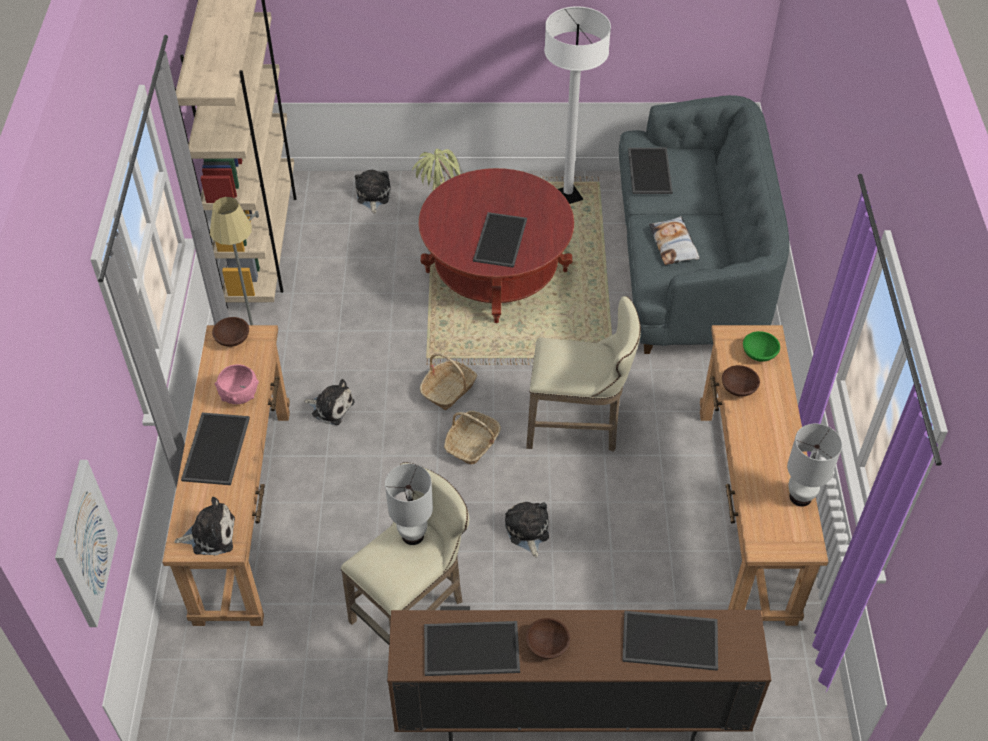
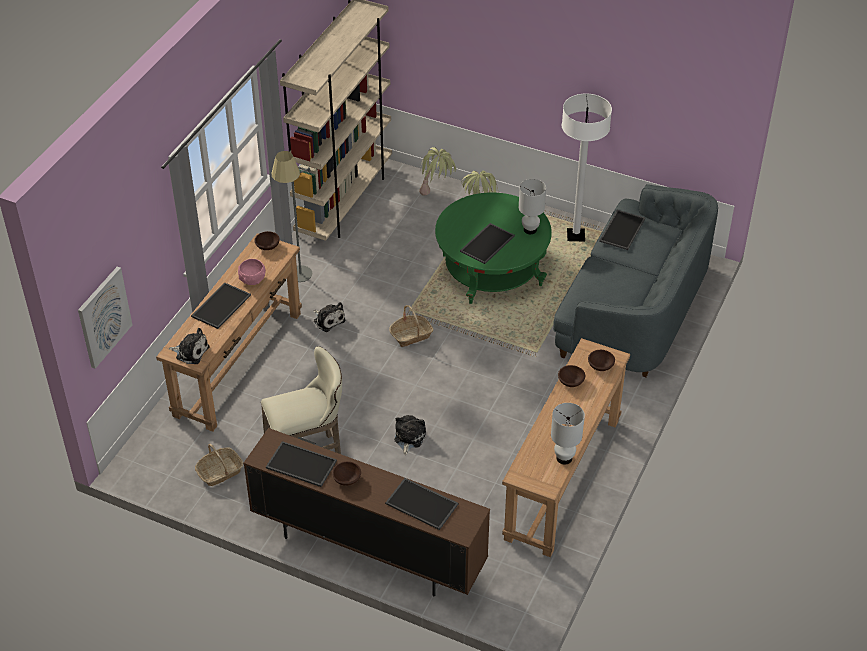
camera: 25 degrees right, 5 degrees down
plush toy [355,170,391,214] -> potted plant [419,147,456,196]
white table lamp [385,464,433,545] -> white table lamp moved to [519,179,546,234]
red coffee table [419,168,574,323] -> green coffee table [435,193,552,304]
basket [444,411,501,464] -> basket moved to [195,444,243,486]
beige stool [526,296,641,452] -> none
pillow [649,216,700,265] -> none
green bowl [743,331,780,362] -> brown bowl [588,350,615,371]

